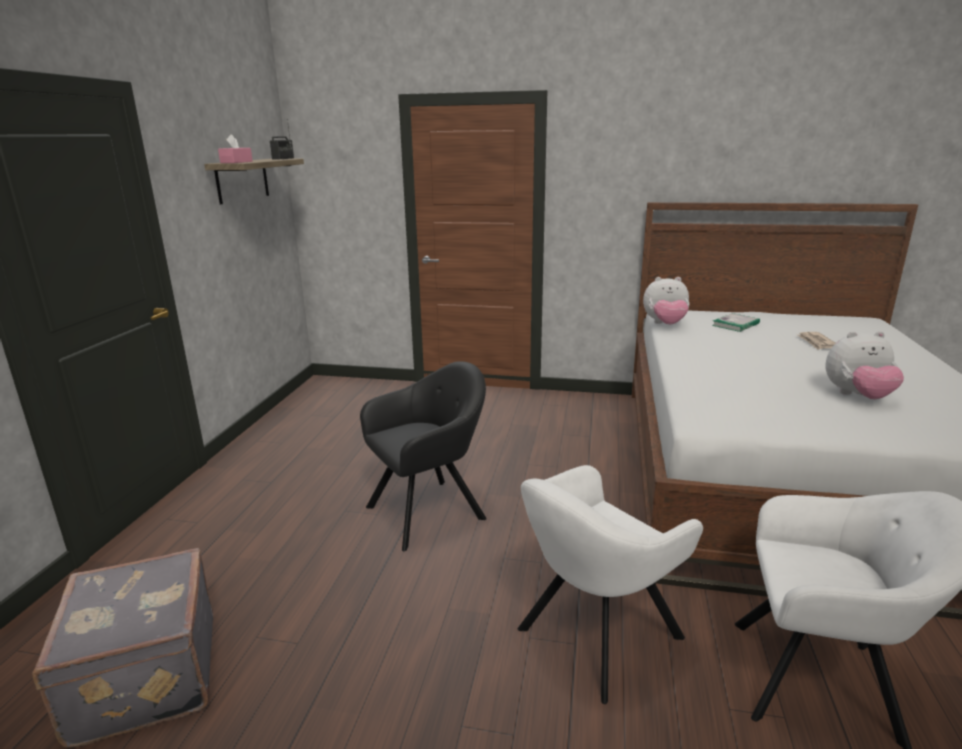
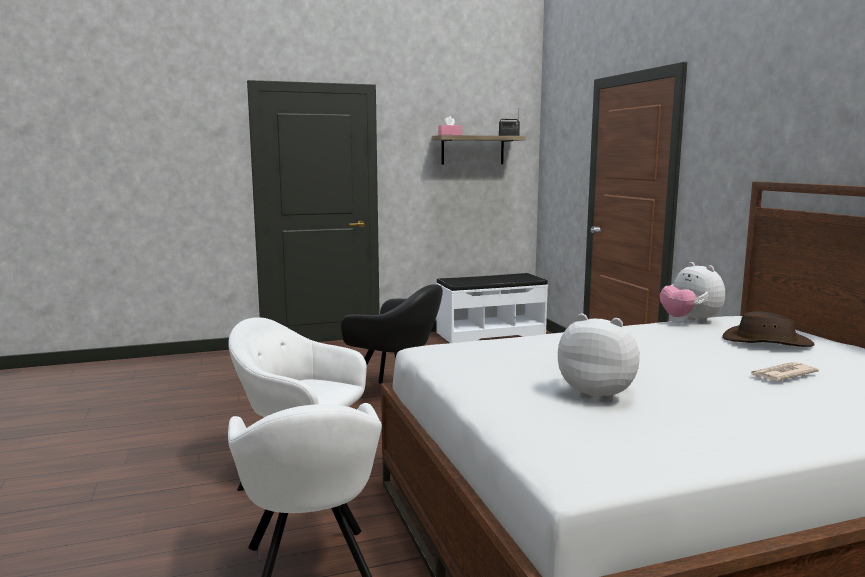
camera: 60 degrees right, 10 degrees down
grey suitcase [32,548,213,748] -> none
book [712,313,760,332] -> brown hat [722,311,815,347]
plush toy [825,331,904,399] -> plush toy turned 150 degrees clockwise [558,314,640,402]
none -> white bench [436,273,548,343]

